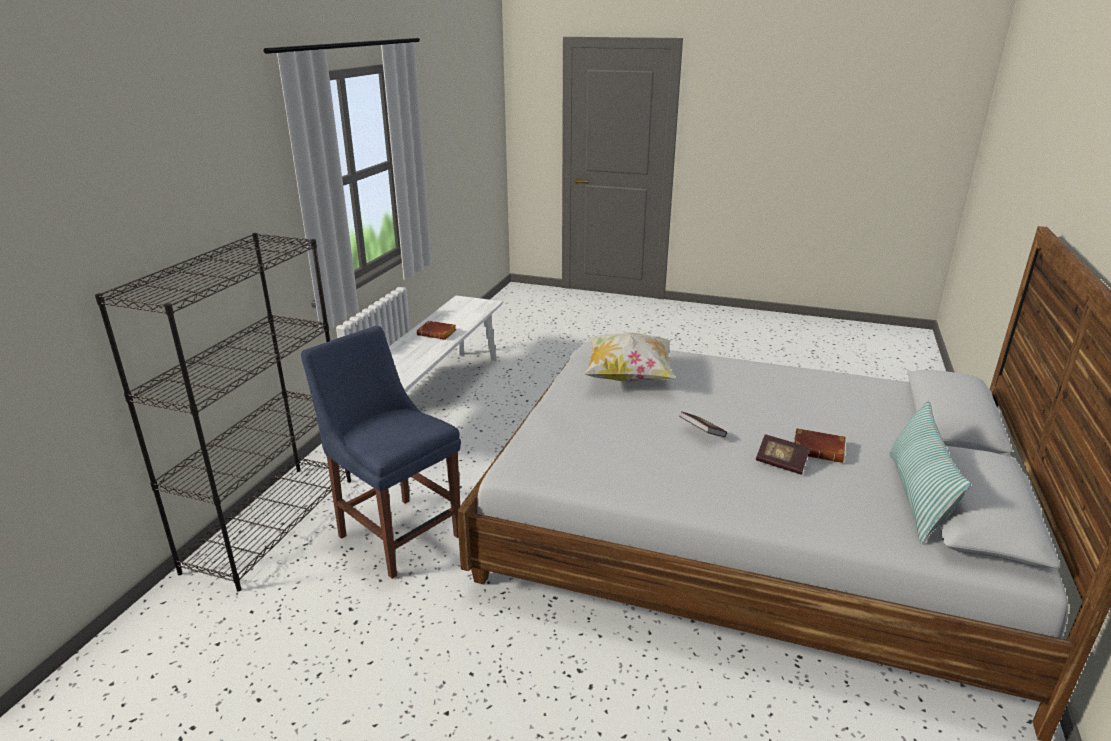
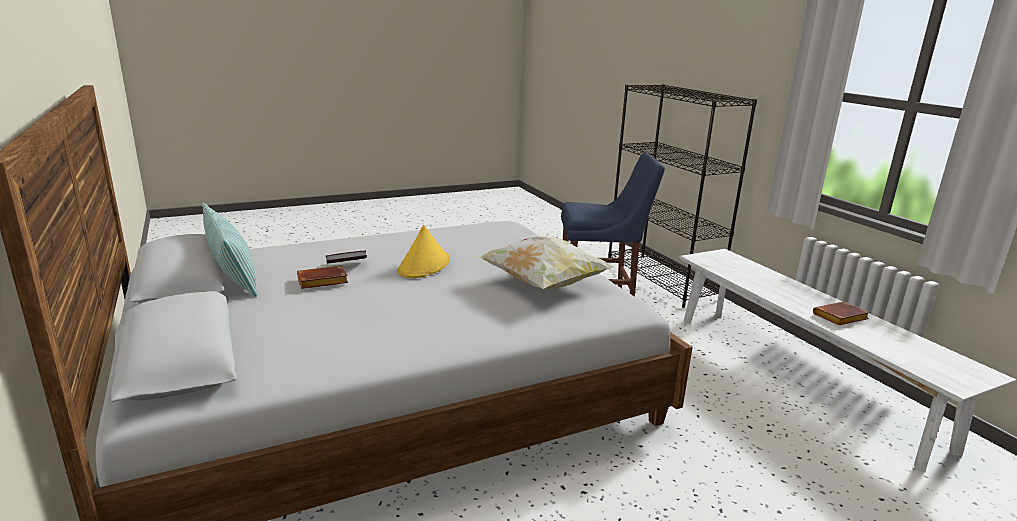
camera: 135 degrees right, 5 degrees down
book [679,411,727,437] -> yellow hat [397,225,450,278]

